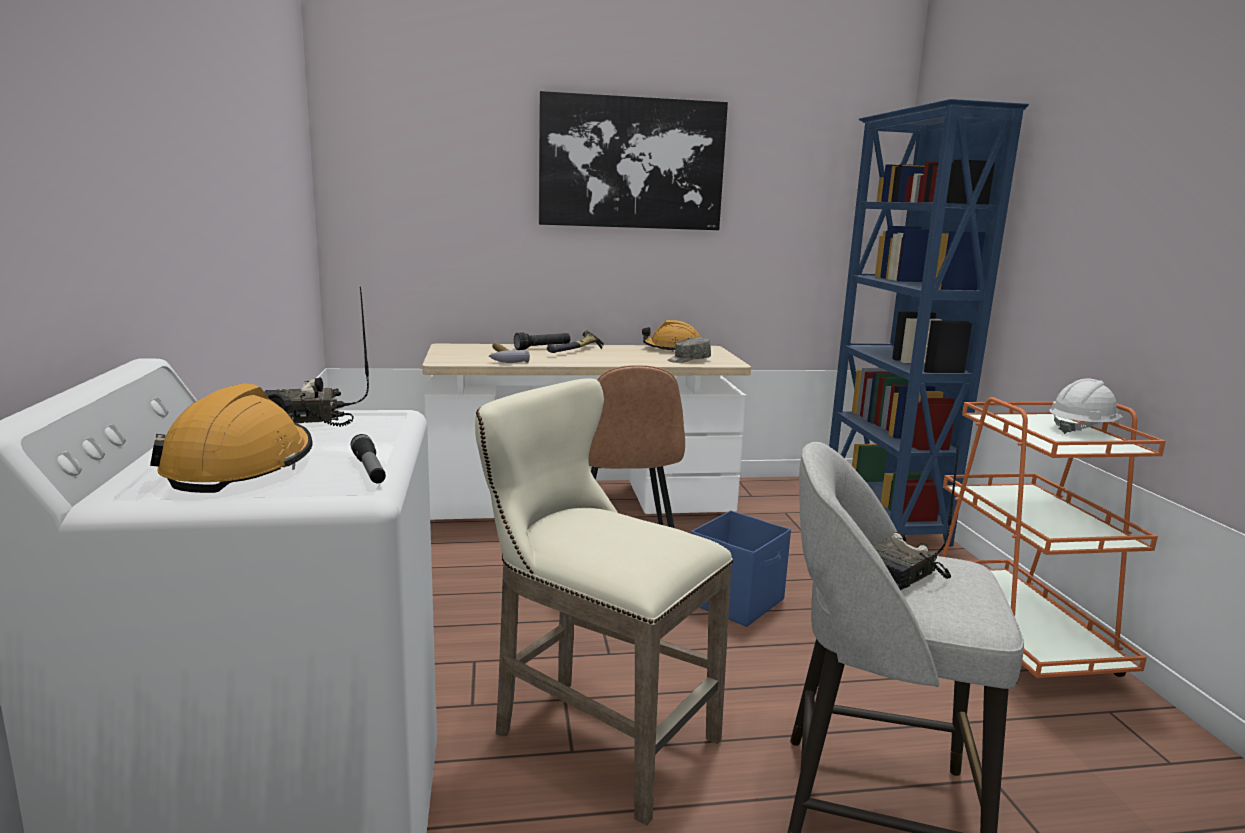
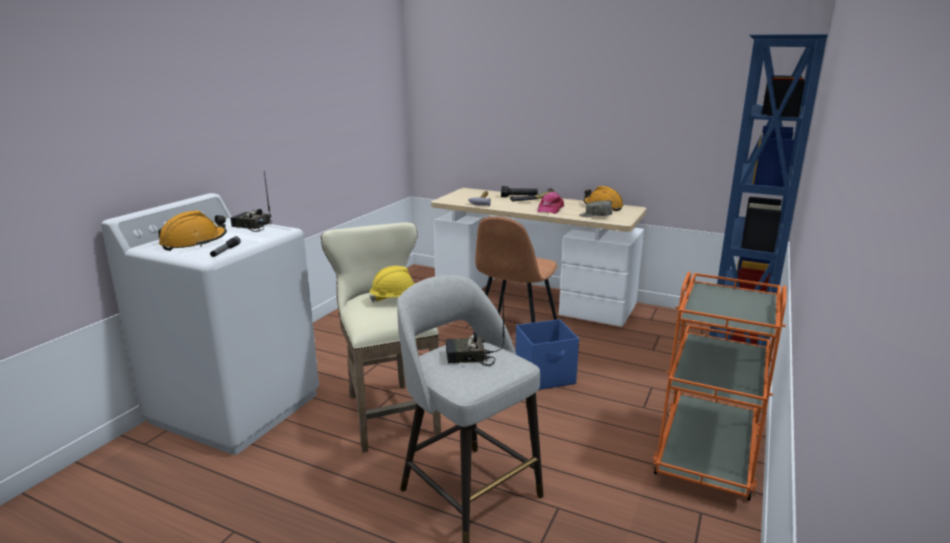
camera: 35 degrees right, 5 degrees up
picture [539,91,728,230] -> none
white hard hat [1050,378,1123,434] -> none
none -> yellow hard hat [370,266,415,303]
none -> pink cap [537,192,564,214]

